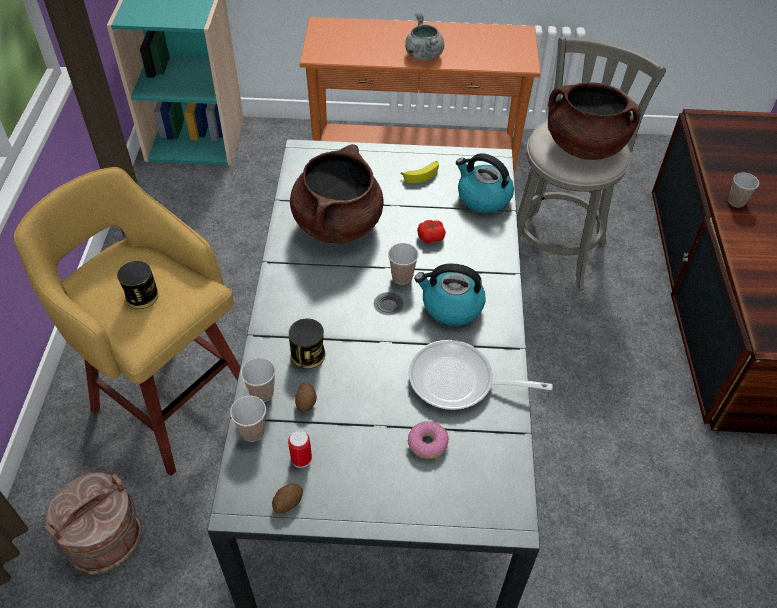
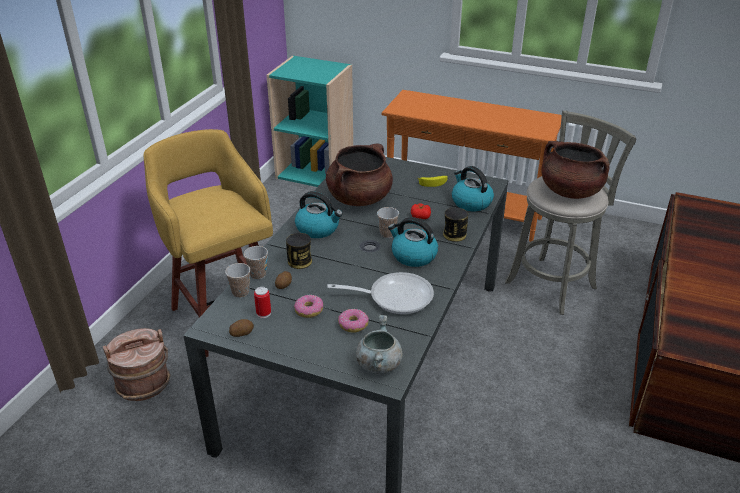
camera: 20 degrees right, 15 degrees down
can [117,261,158,309] -> can moved to [443,207,468,242]
grey cooking pot [405,13,444,60] -> grey cooking pot moved to [356,315,402,373]
frying pan [409,340,553,410] -> frying pan turned 150 degrees clockwise [327,272,434,315]
cup [728,173,759,208] -> none
none -> donut [294,295,323,318]
none -> kettle [295,191,343,238]

